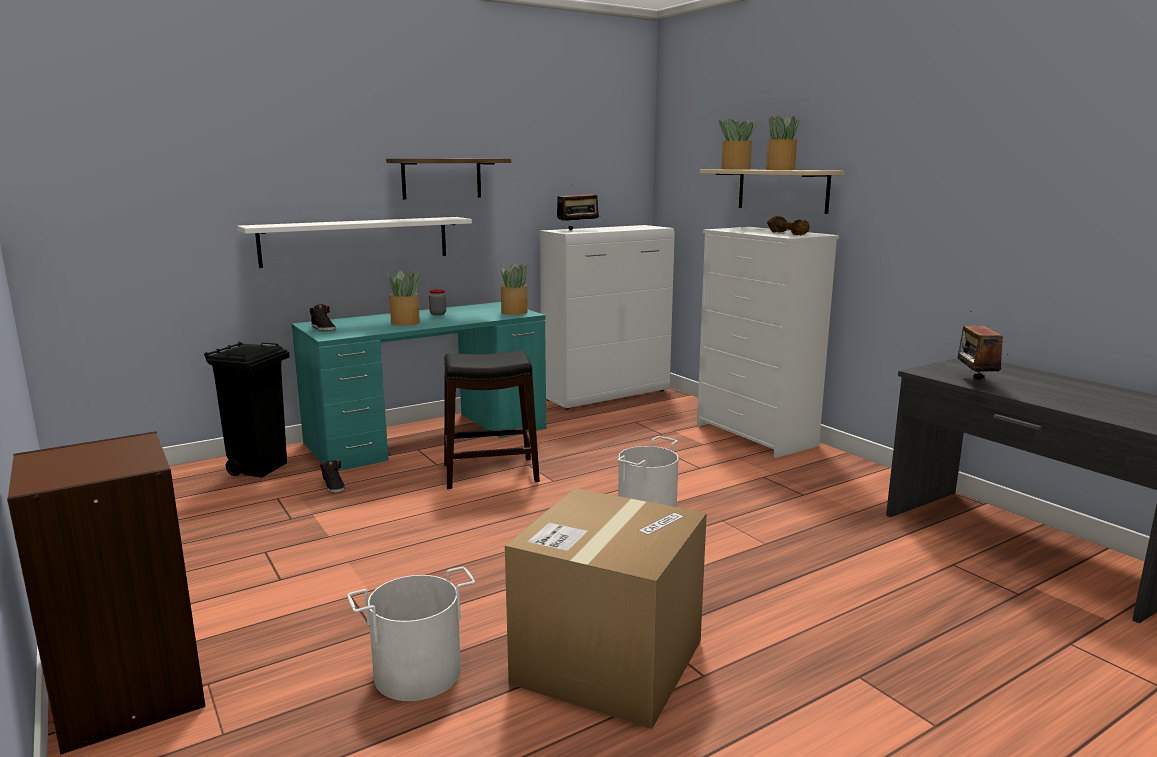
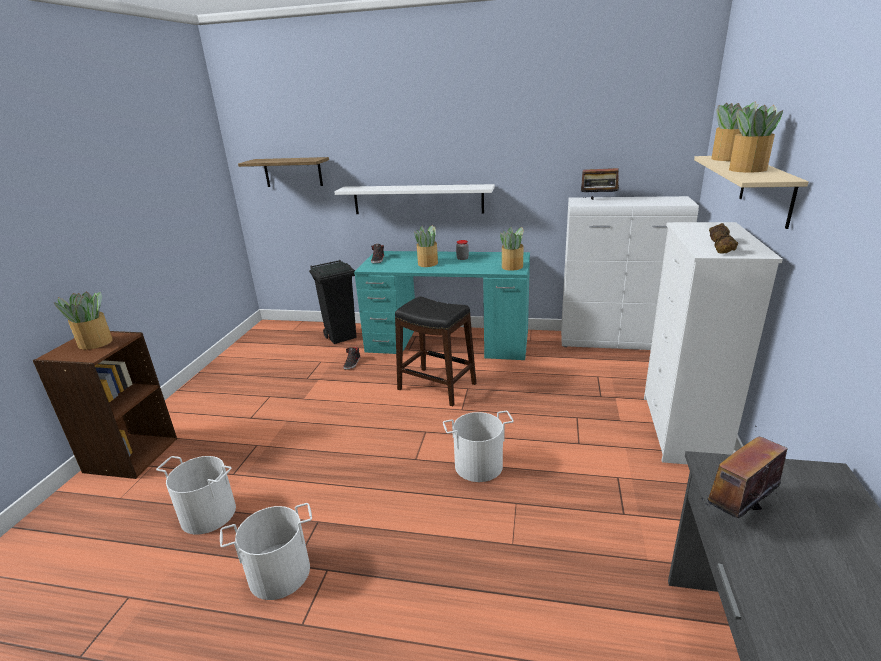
camera: 45 degrees right, 10 degrees up
shelf [386,158,511,199] -> shelf moved to [238,157,329,187]
cardboard box [505,488,707,729] -> white bucket [220,503,312,600]
none -> potted plant [54,292,113,350]

